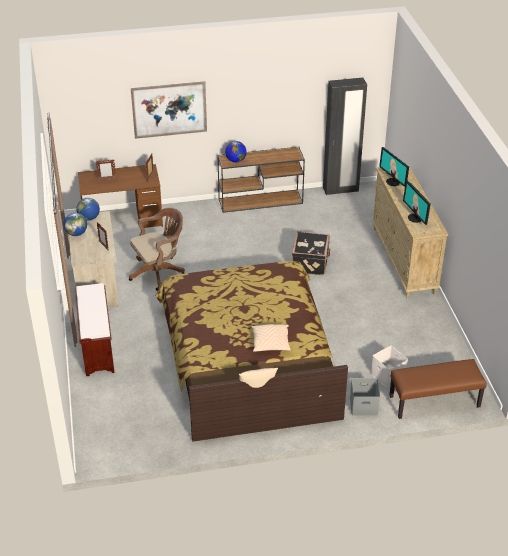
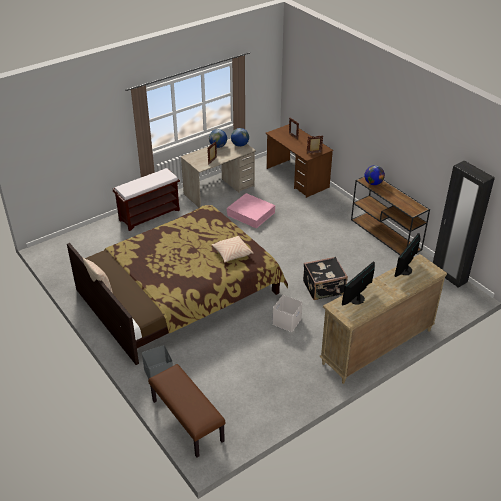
camera: 65 degrees right, 0 degrees up
brown office chair [129,208,185,291] -> pink storage box [227,193,275,228]
picture [131,81,207,139] -> none
beige pillow [251,324,291,352] -> beige pillow moved to [211,236,254,262]
white storage box [371,346,408,388] -> white storage box moved to [272,295,303,332]

